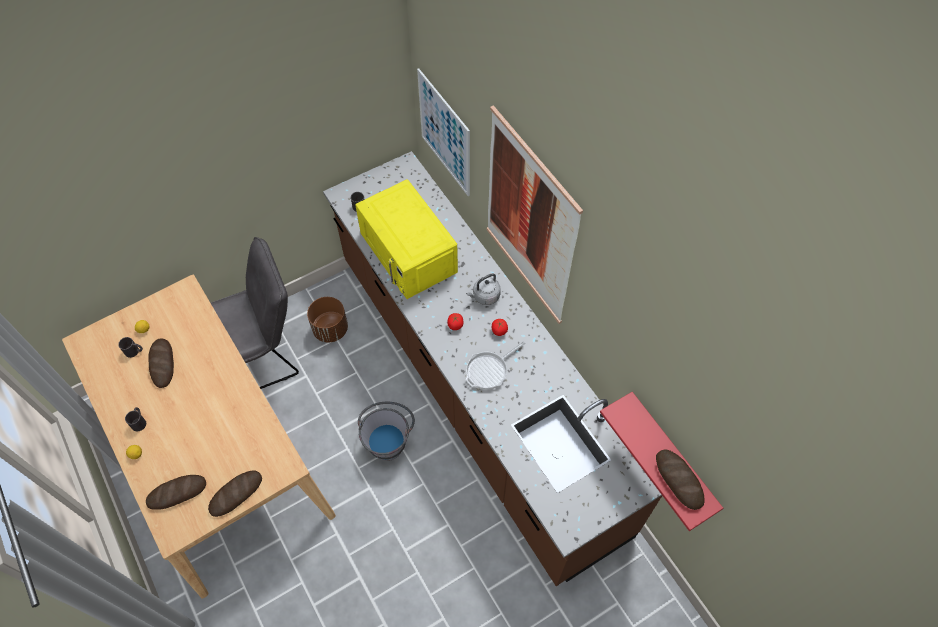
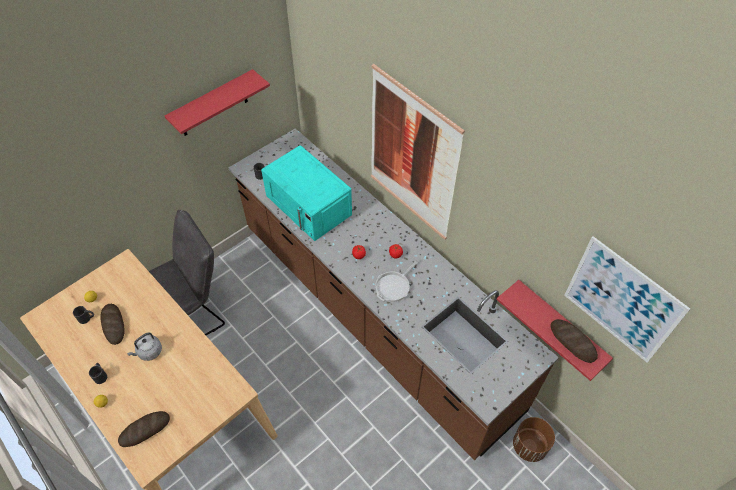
camera: 10 degrees left, 5 degrees down
bread [208,470,262,517] -> none
brown planter [307,297,348,343] -> brown planter moved to [513,417,555,462]
yellow microwave [355,179,458,299] -> turquoise microwave [261,145,352,241]
grey bucket [358,402,415,461] -> none
picture [417,68,470,196] -> picture moved to [564,236,690,363]
grey kettle [466,273,501,305] -> grey kettle moved to [127,332,162,361]
none -> red shelf [165,69,270,136]

